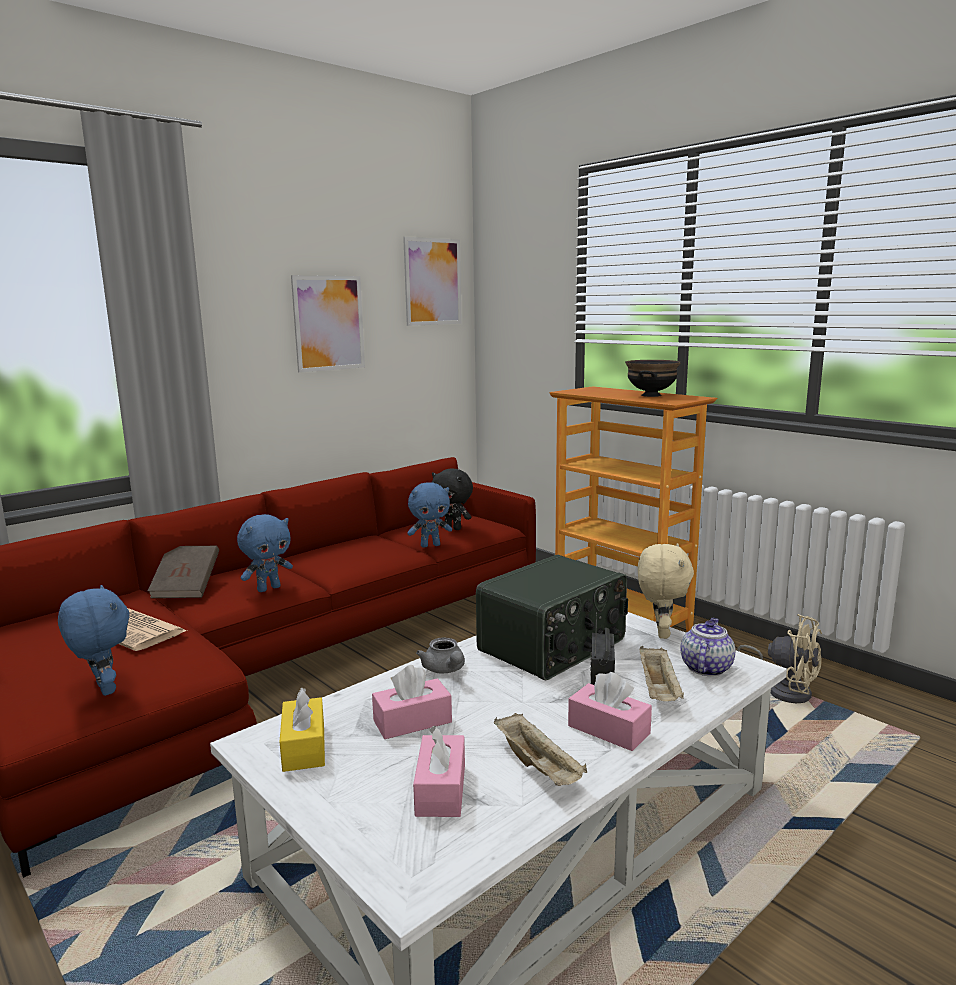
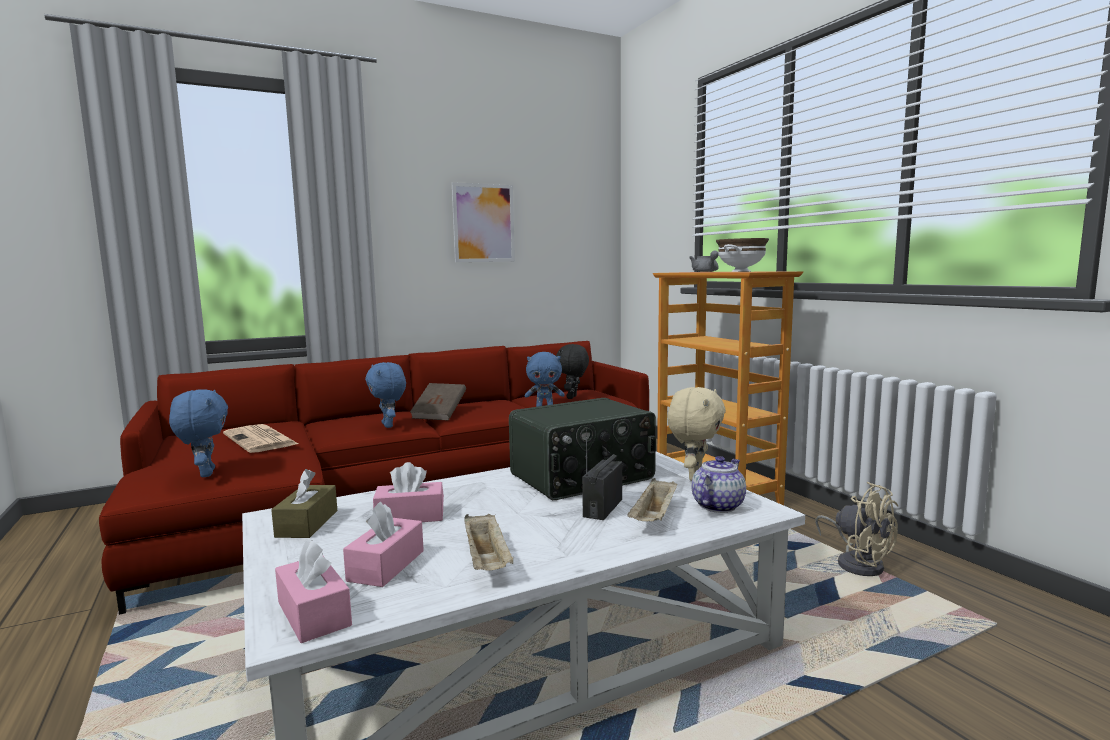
camera: 15 degrees right, 5 degrees down
brown book [148,546,219,598] -> brown book moved to [410,383,466,420]
blue plush toy [237,514,293,592] -> blue plush toy turned 90 degrees clockwise [365,362,406,428]
yellow tissue box [280,687,325,772] -> brown tissue box [271,469,337,538]
picture [403,237,462,326] -> none
grey teapot [416,638,465,673] -> grey teapot moved to [689,250,719,272]
black plush toy [432,468,473,530] -> black plush toy turned 60 degrees clockwise [556,344,589,399]
pink tissue box [568,672,652,751] -> pink tissue box moved to [275,540,352,643]
black bowl [625,360,681,397] -> white bowl [716,238,769,272]

